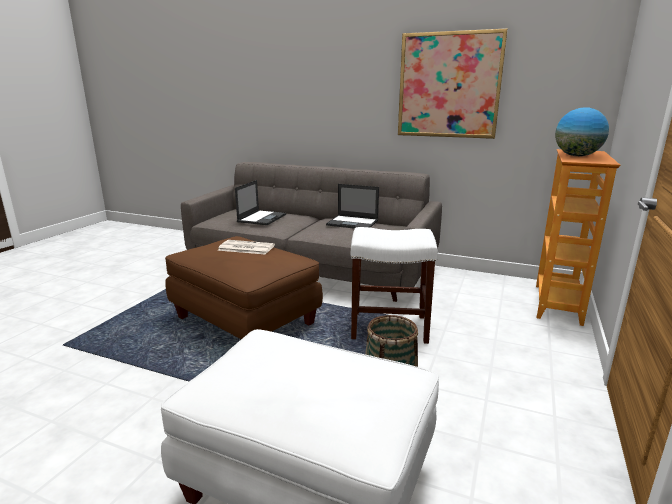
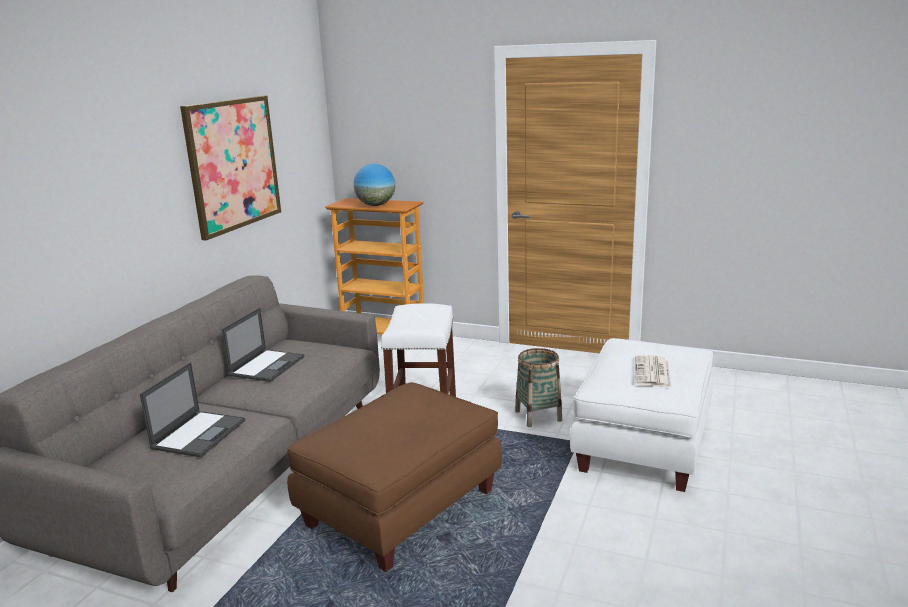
camera: 90 degrees left, 0 degrees up
newspaper [217,240,275,254] -> newspaper moved to [635,355,671,387]
laptop [235,180,286,225] -> laptop turned 90 degrees clockwise [140,362,245,457]

